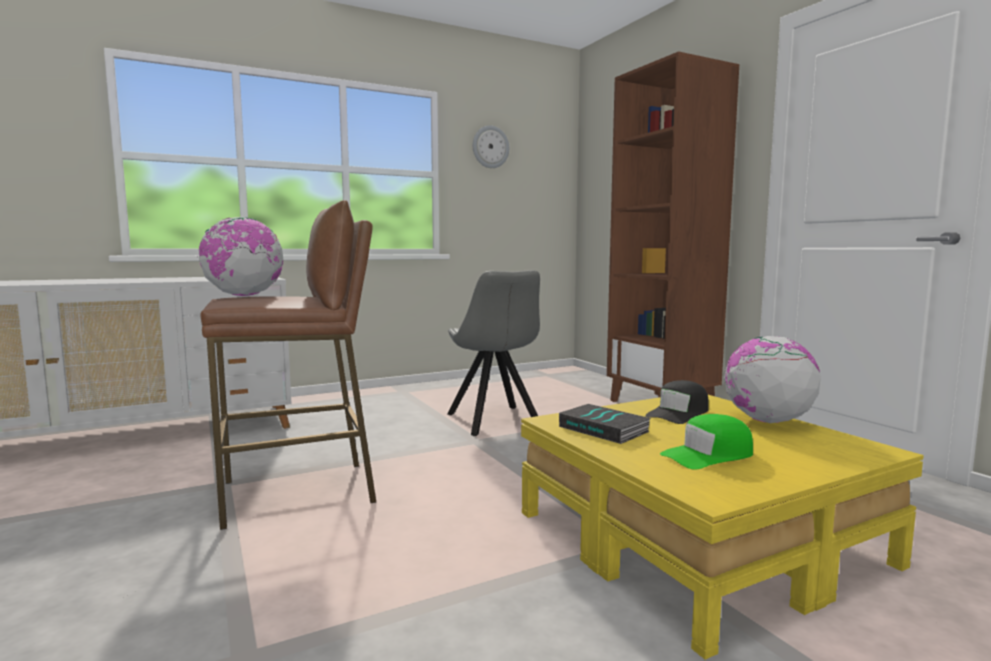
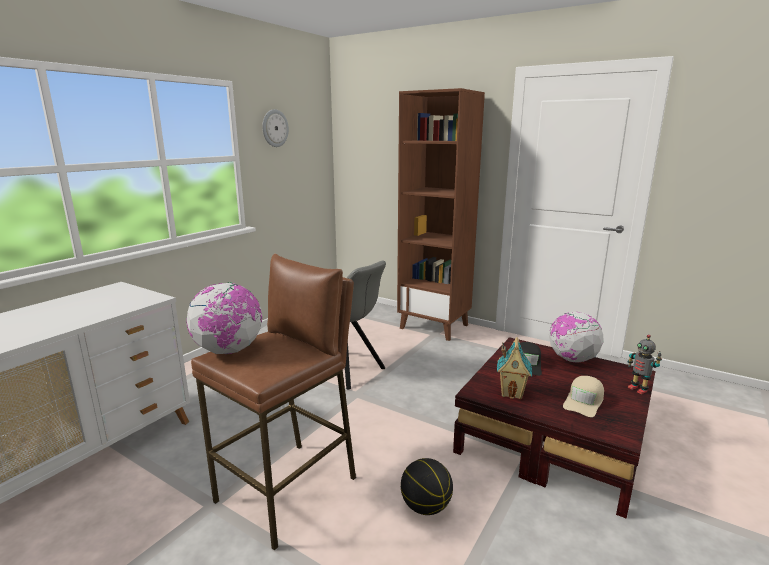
camera: 30 degrees left, 10 degrees up
yellow coffee table [521,395,924,660] -> brown coffee table [453,337,656,519]
book [559,404,651,444] -> toy house [497,337,532,399]
green cap [660,414,753,470] -> beige cap [563,376,604,417]
none -> basketball [401,458,453,515]
none -> toy robot [627,335,662,395]

